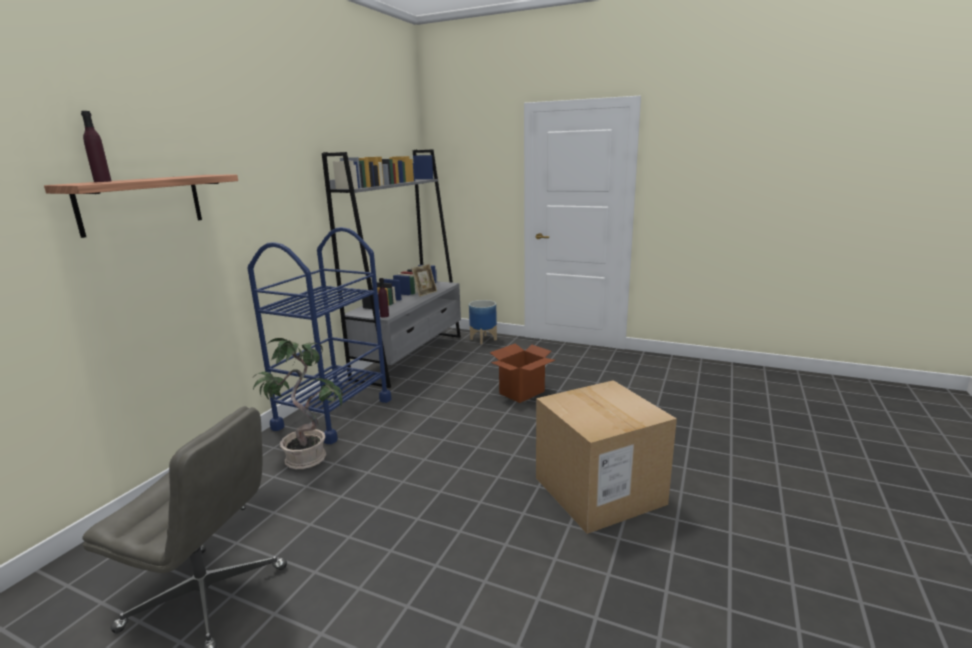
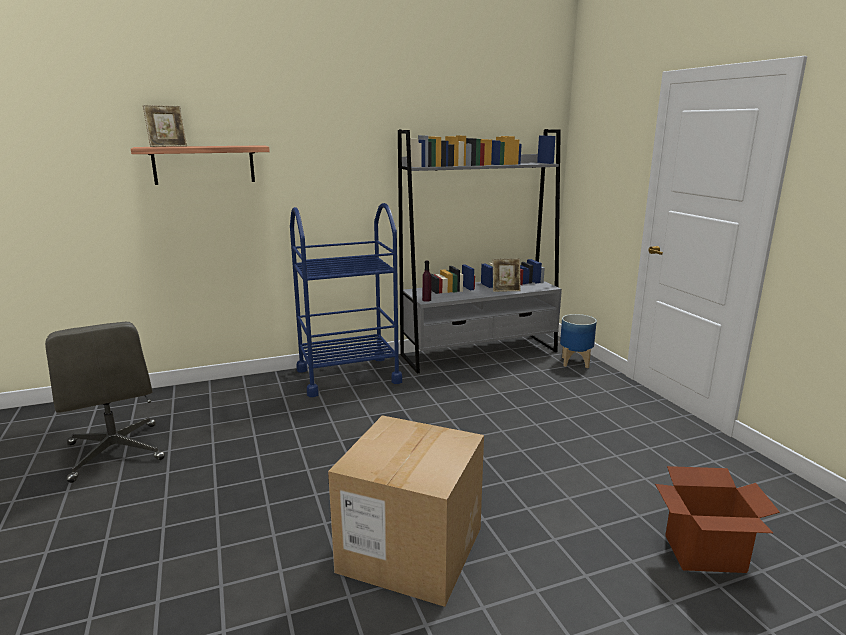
camera: 45 degrees right, 0 degrees up
purple bottle [81,111,111,182] -> picture frame [143,105,187,147]
potted plant [253,338,343,469] -> none
cardboard box [490,344,555,403] -> cardboard box moved to [655,466,780,573]

